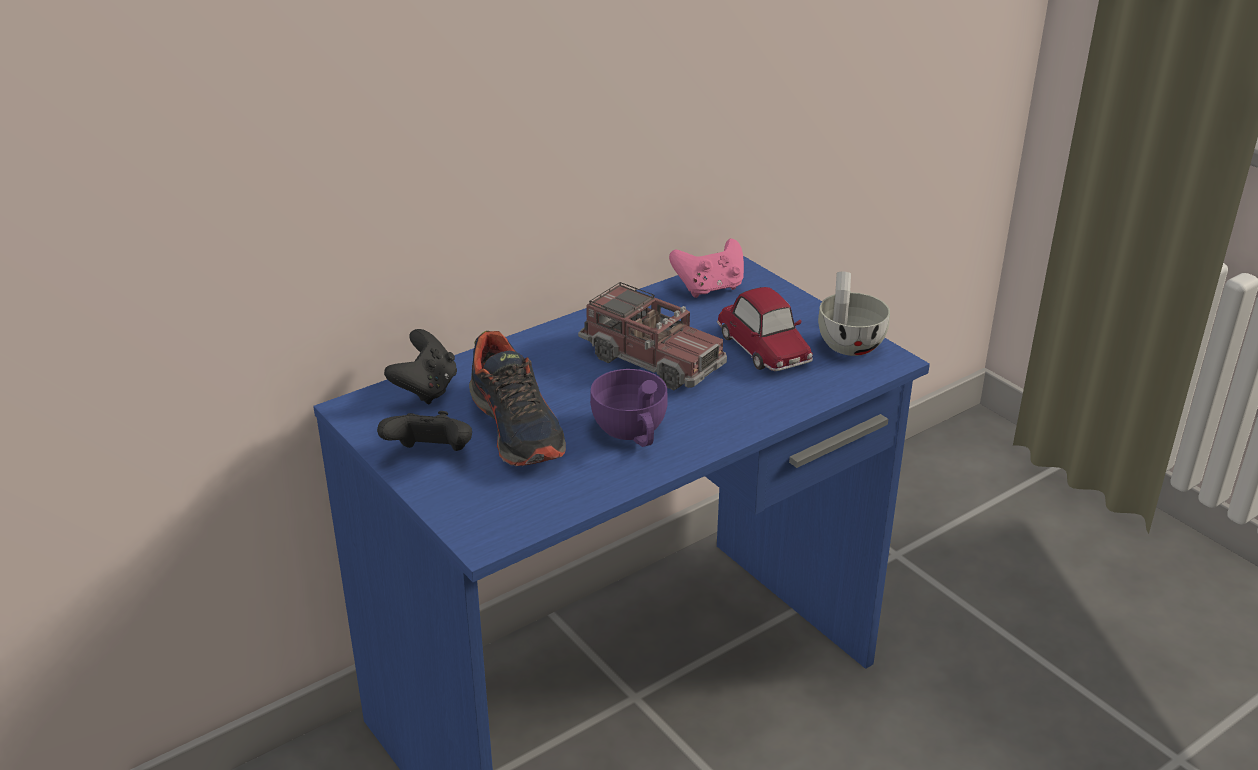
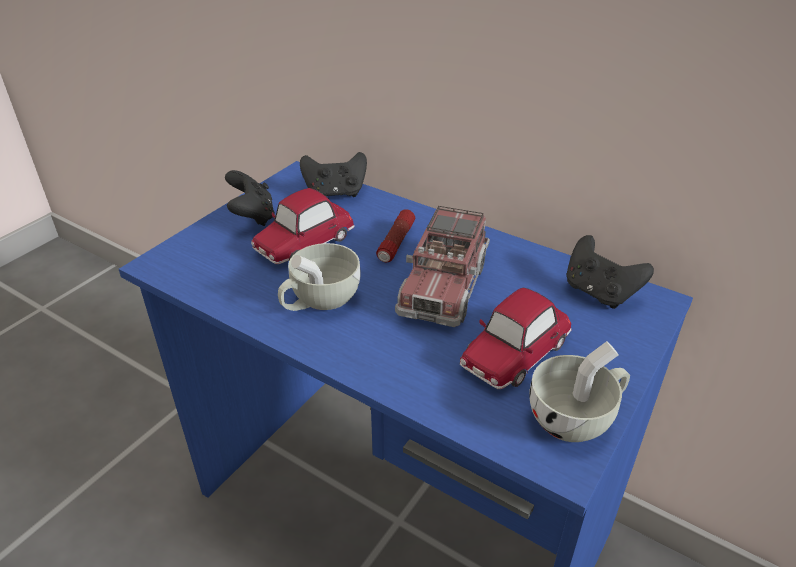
camera: 70 degrees right, 5 degrees up
shoe [469,331,566,466] -> toy car [251,188,355,264]
purple cup [590,369,668,447] -> white cup [278,243,361,311]
pink game controller [669,238,744,298] -> black game controller [567,235,654,309]
none -> flashlight [376,209,415,262]

